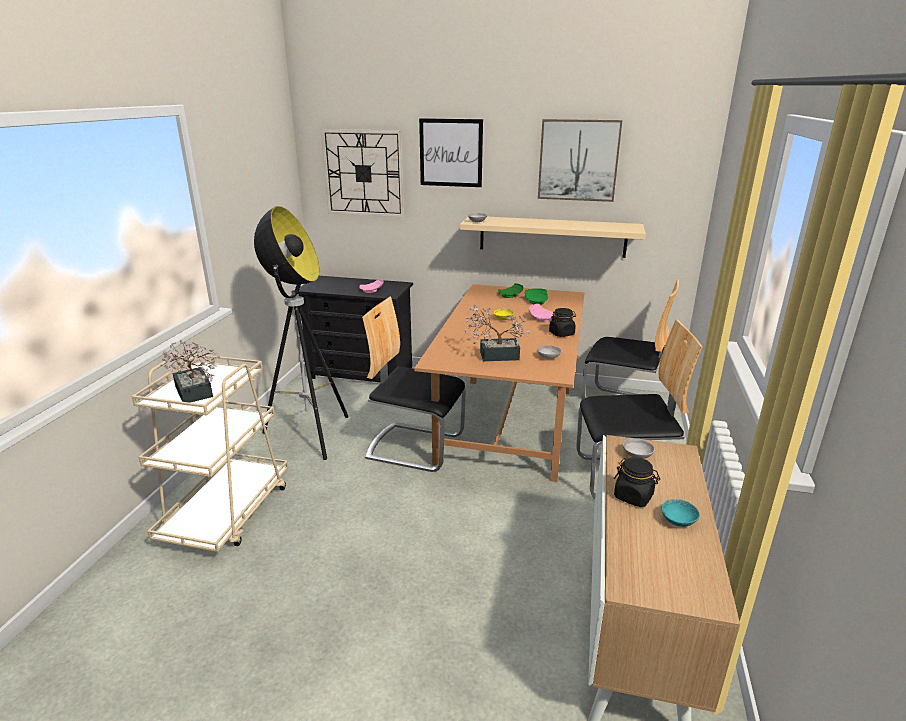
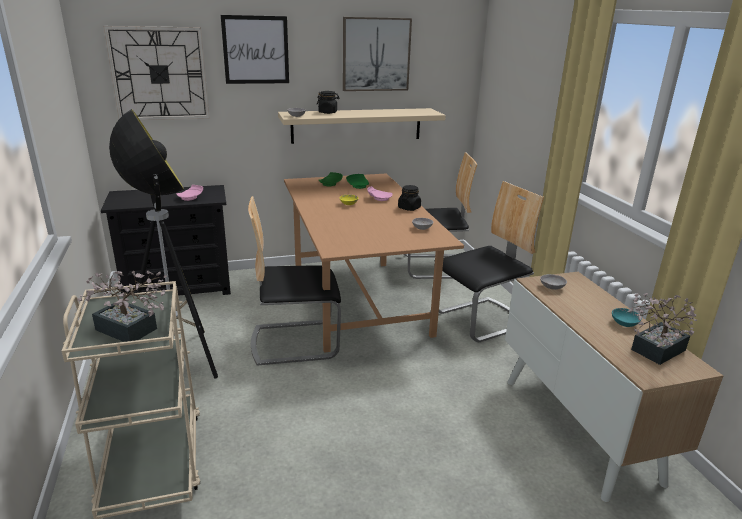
camera: 30 degrees left, 0 degrees up
potted plant [465,304,530,361] -> potted plant moved to [628,293,697,365]
black jar [614,457,660,507] -> black jar moved to [317,91,339,114]

